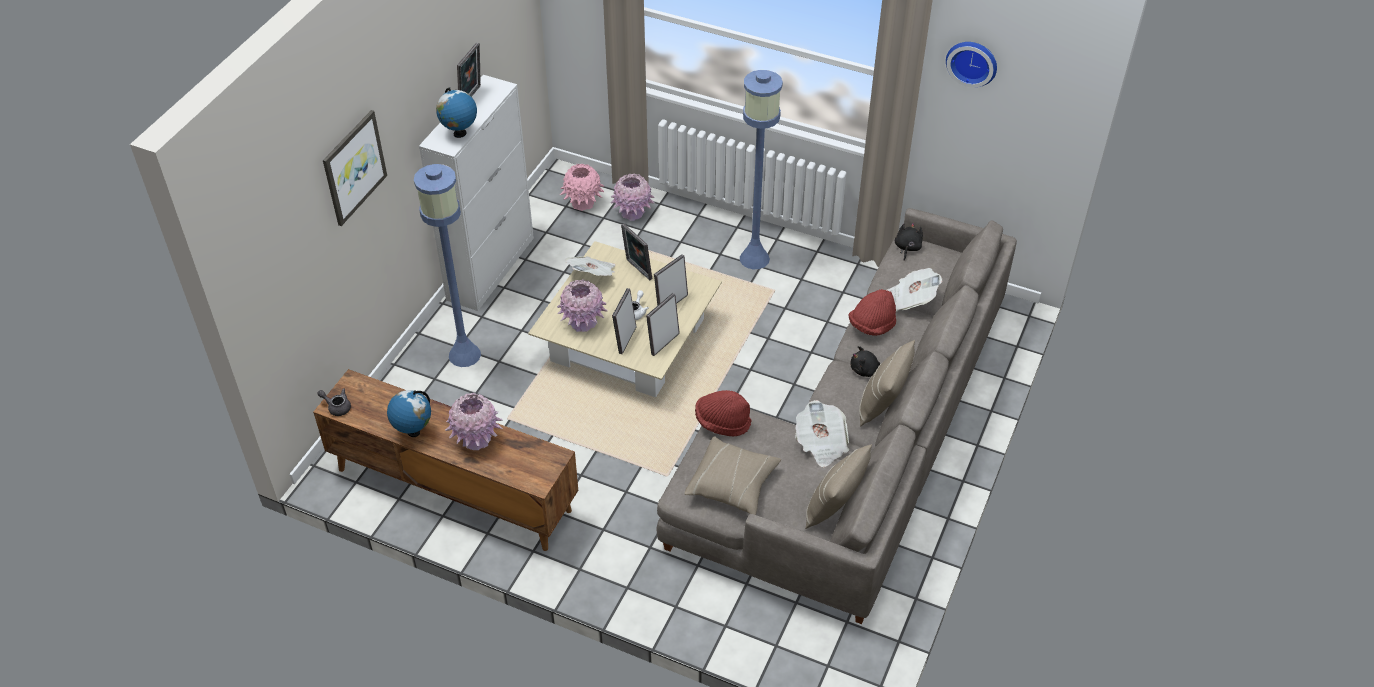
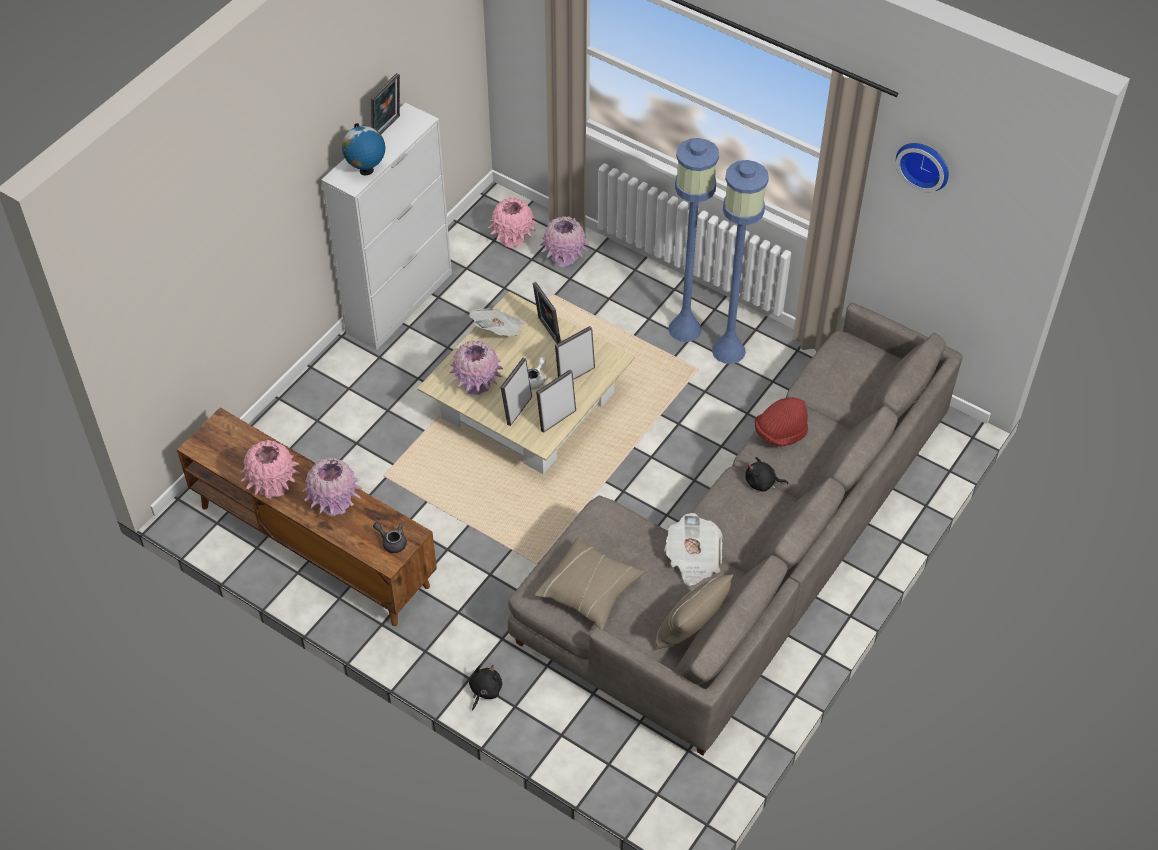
camera: 10 degrees right, 5 degrees up
grey teapot [317,388,351,416] -> grey teapot moved to [373,522,407,553]
picture [323,110,387,226] -> none
globe [387,390,431,437] -> pink vase [241,440,300,499]
blue floor lamp [414,164,481,367] -> blue floor lamp moved to [712,160,769,364]
red hat [695,390,751,436] -> none
beige pillow [859,340,915,427] -> none
newspaper [887,268,942,311] -> none
black plush toy [895,223,923,260] -> black plush toy moved to [469,664,502,711]

